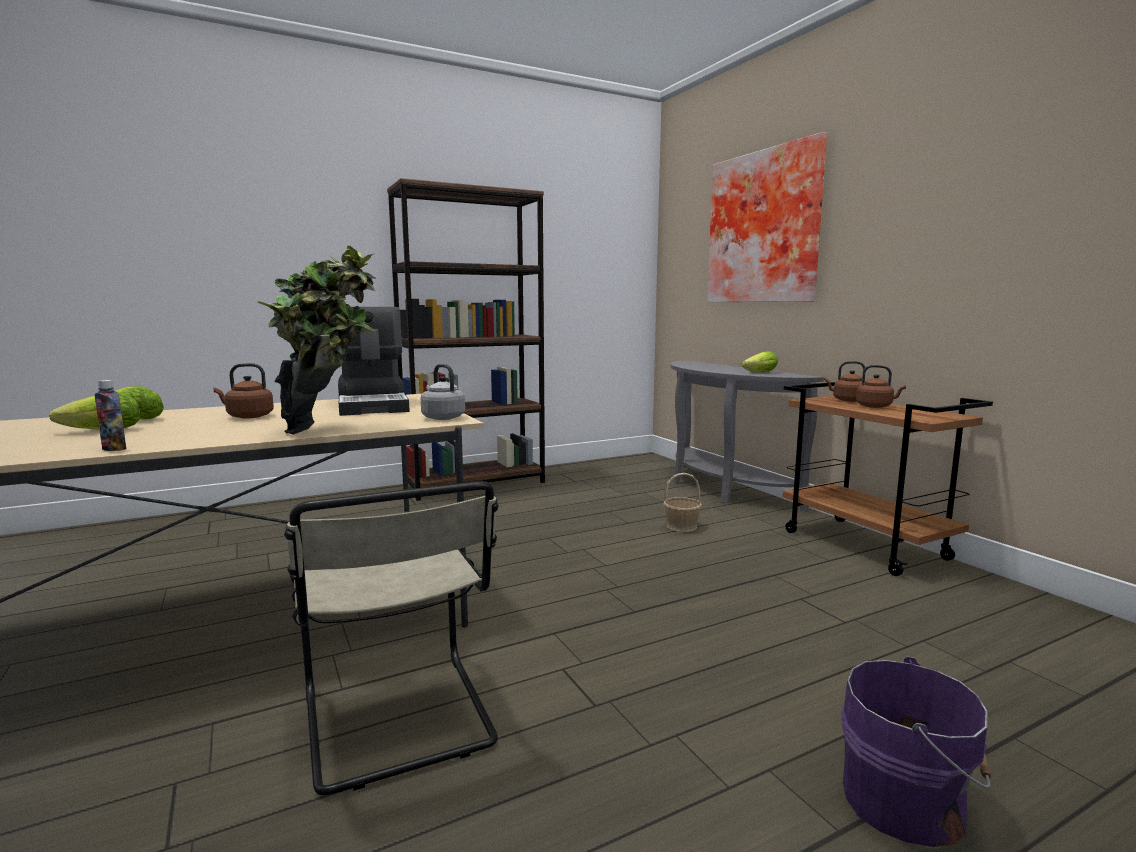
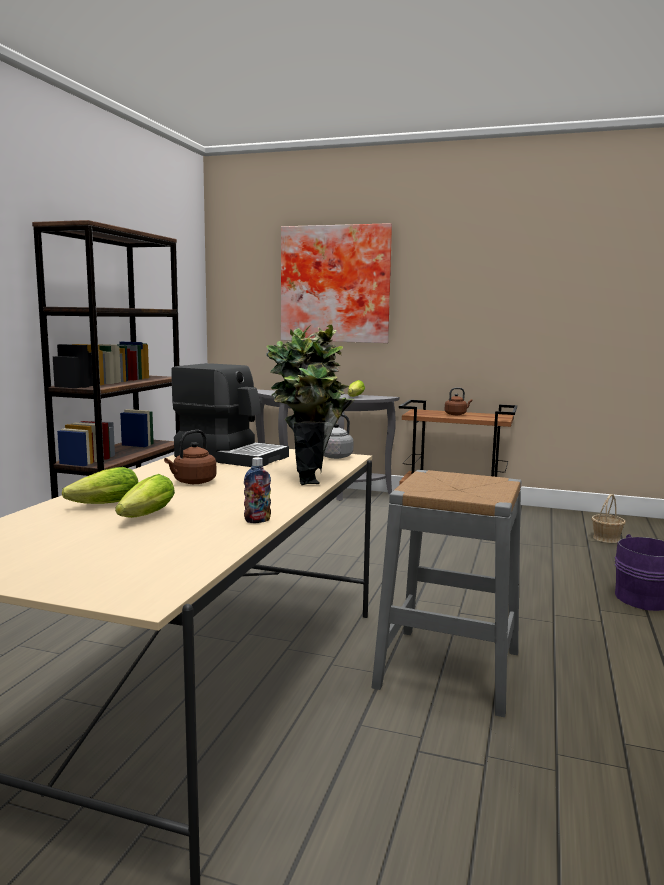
camera: 45 degrees left, 0 degrees up
beige chair [284,481,498,796] -> grey stool [372,470,522,717]
basket [664,473,702,532] -> basket moved to [592,494,626,543]
brown kettle [824,361,865,402] -> none

